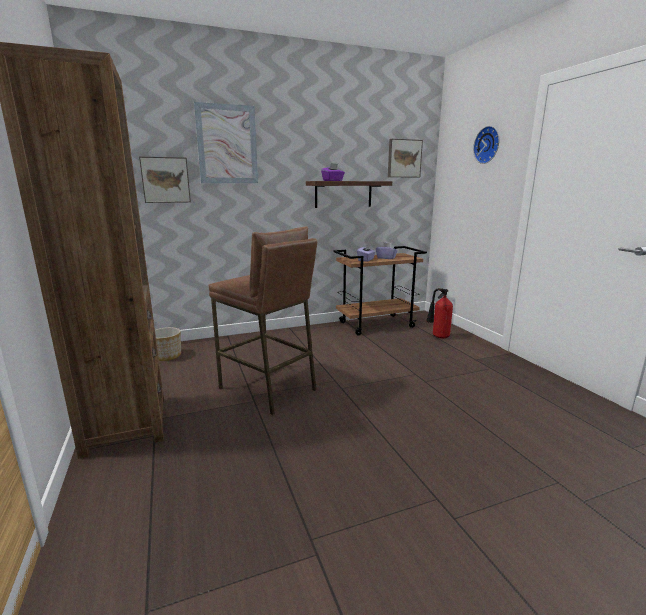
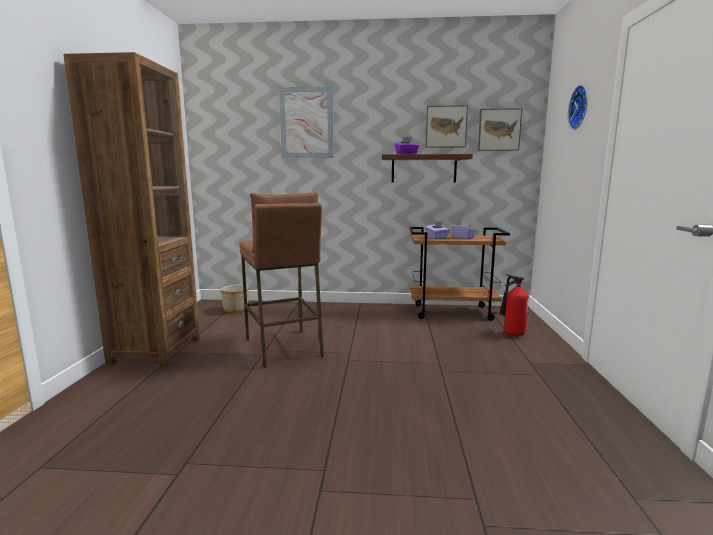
camera: 25 degrees right, 5 degrees down
picture [139,157,191,203] -> picture moved to [426,105,468,148]

